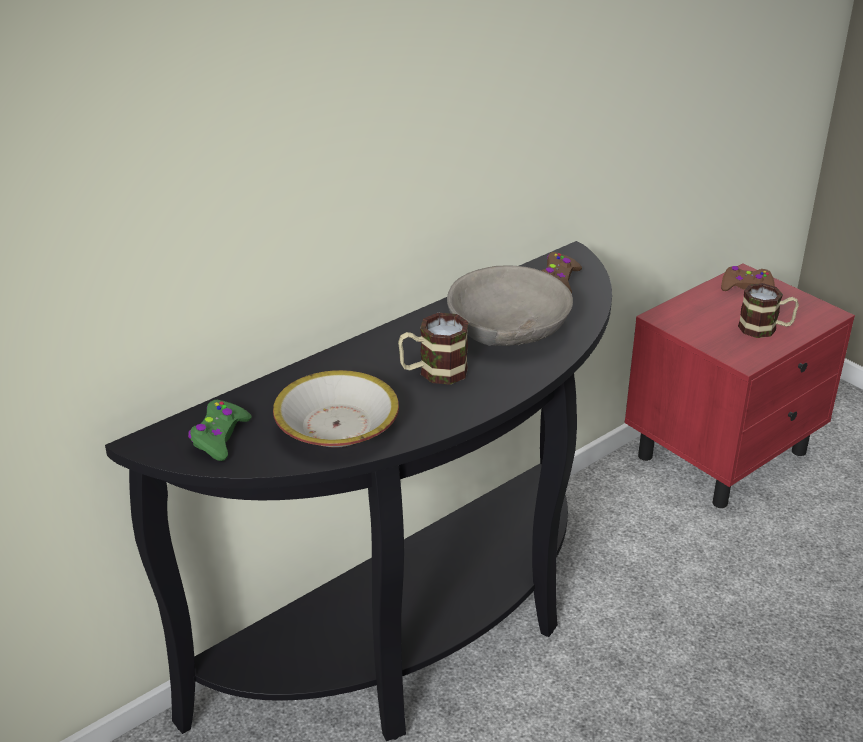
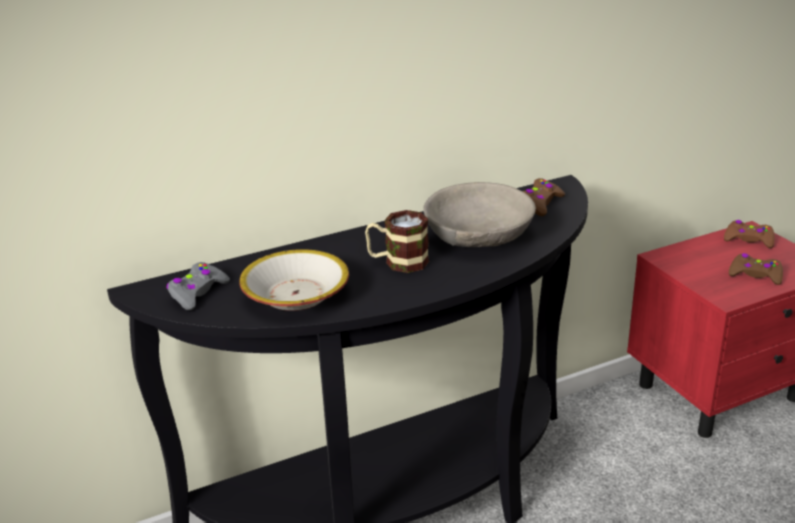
camera: 15 degrees right, 5 degrees down
green game controller [188,400,252,461] -> grey game controller [167,262,230,310]
mug [738,283,799,338] -> brown game controller [729,253,783,285]

